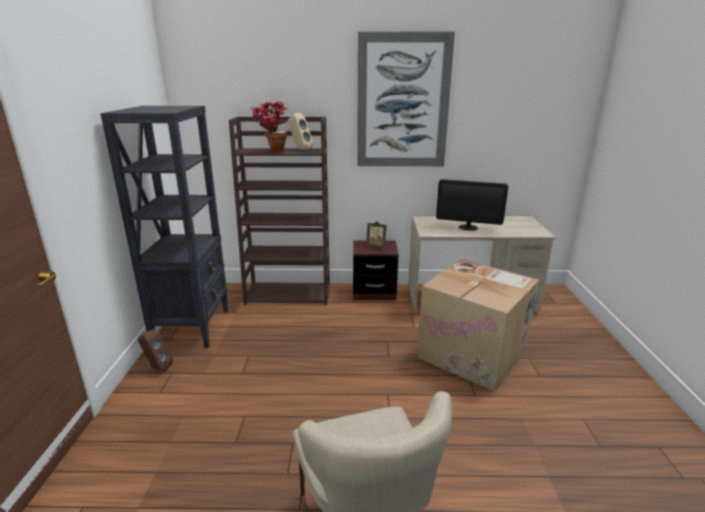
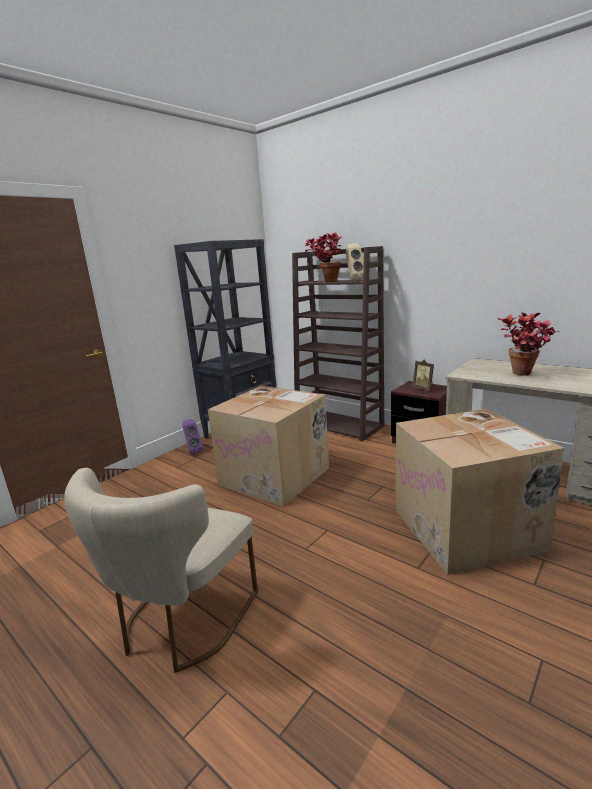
camera: 40 degrees right, 5 degrees down
brown speaker [138,329,173,372] -> purple speaker [182,419,203,455]
picture [357,32,455,166] -> none
monitor [436,179,508,231] -> potted plant [498,312,560,376]
none -> cardboard box [208,386,329,507]

